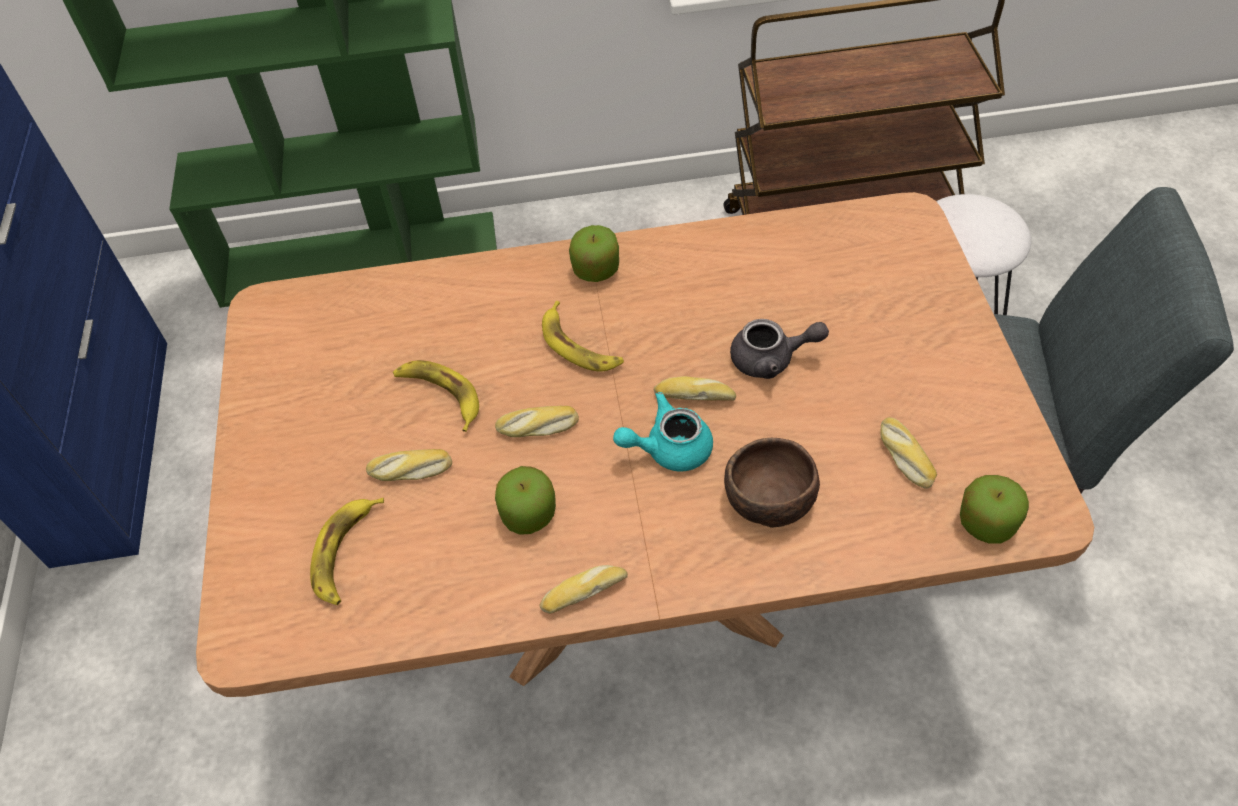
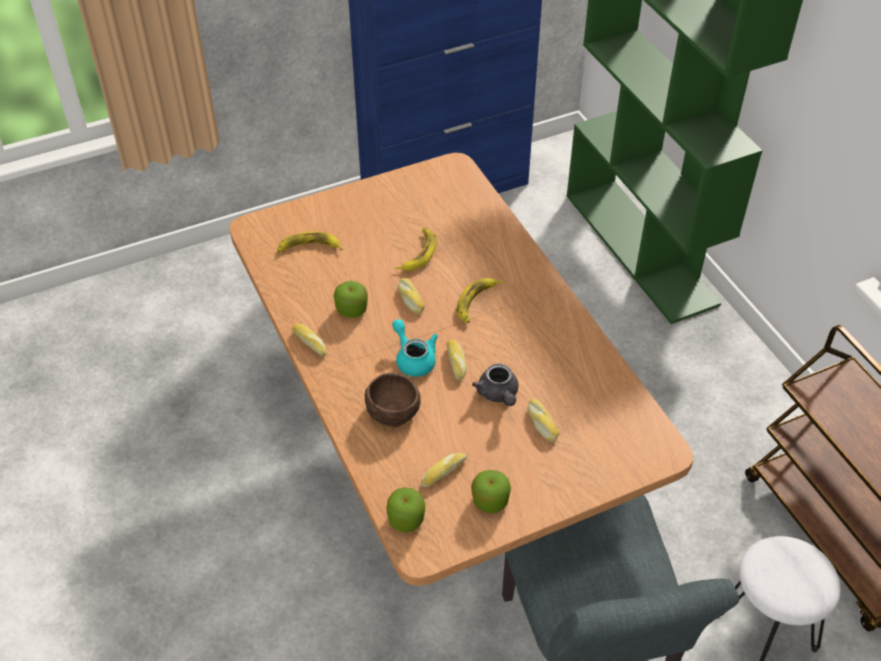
camera: 70 degrees right, 5 degrees down
bread [366,449,452,481] -> bread moved to [528,399,559,442]
apple [569,225,619,282] -> apple moved to [471,470,511,513]

